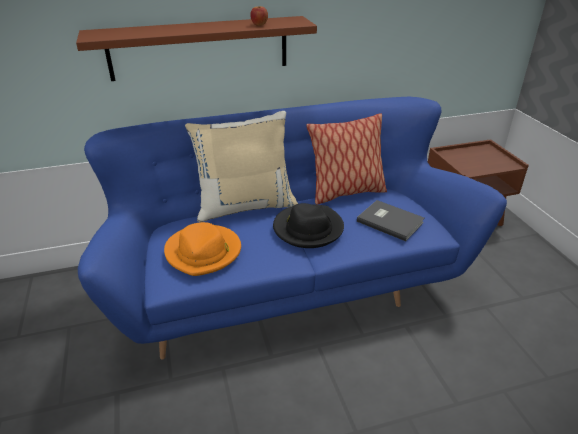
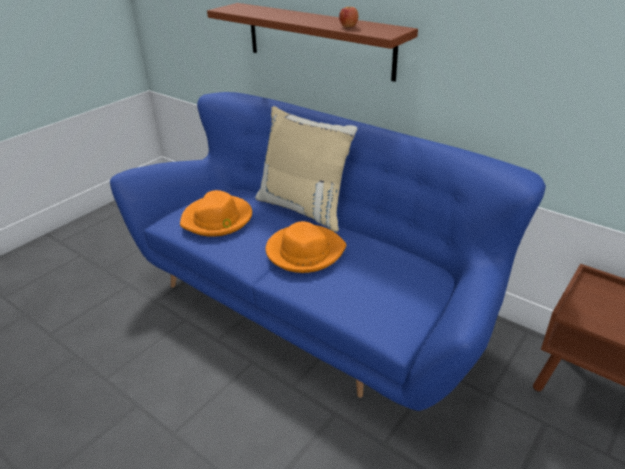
camera: 55 degrees right, 0 degrees up
black hat [273,203,344,248] -> orange hat [266,221,346,273]
pillow [306,113,387,204] -> none
grey book [357,200,424,241] -> none

